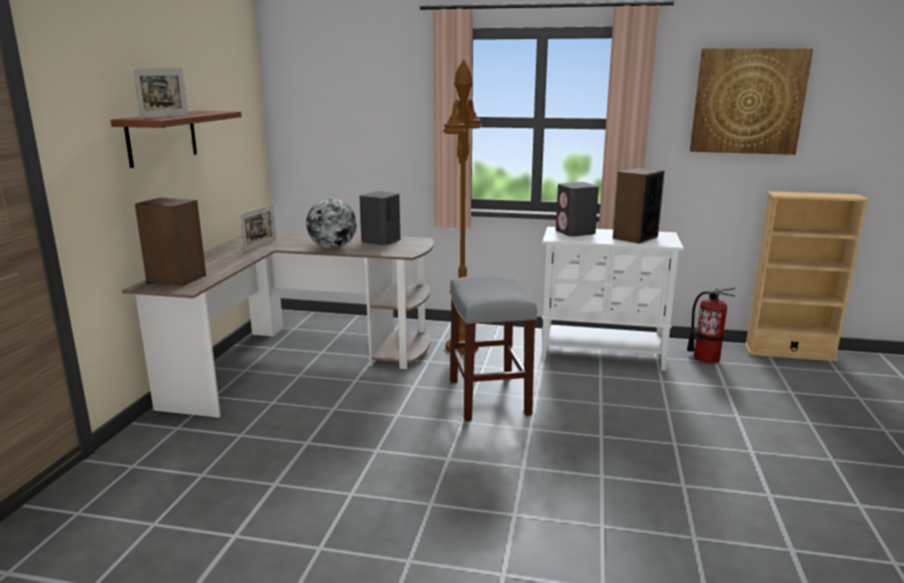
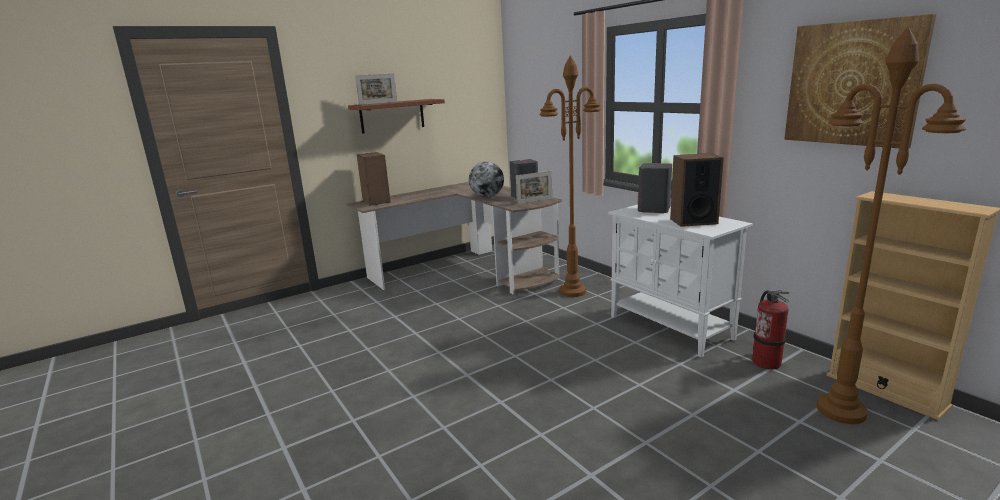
camera: 45 degrees right, 0 degrees up
picture frame [239,204,276,252] -> picture frame moved to [516,171,552,204]
grey stool [450,275,537,421] -> none
none -> brown floor lamp [817,27,966,424]

